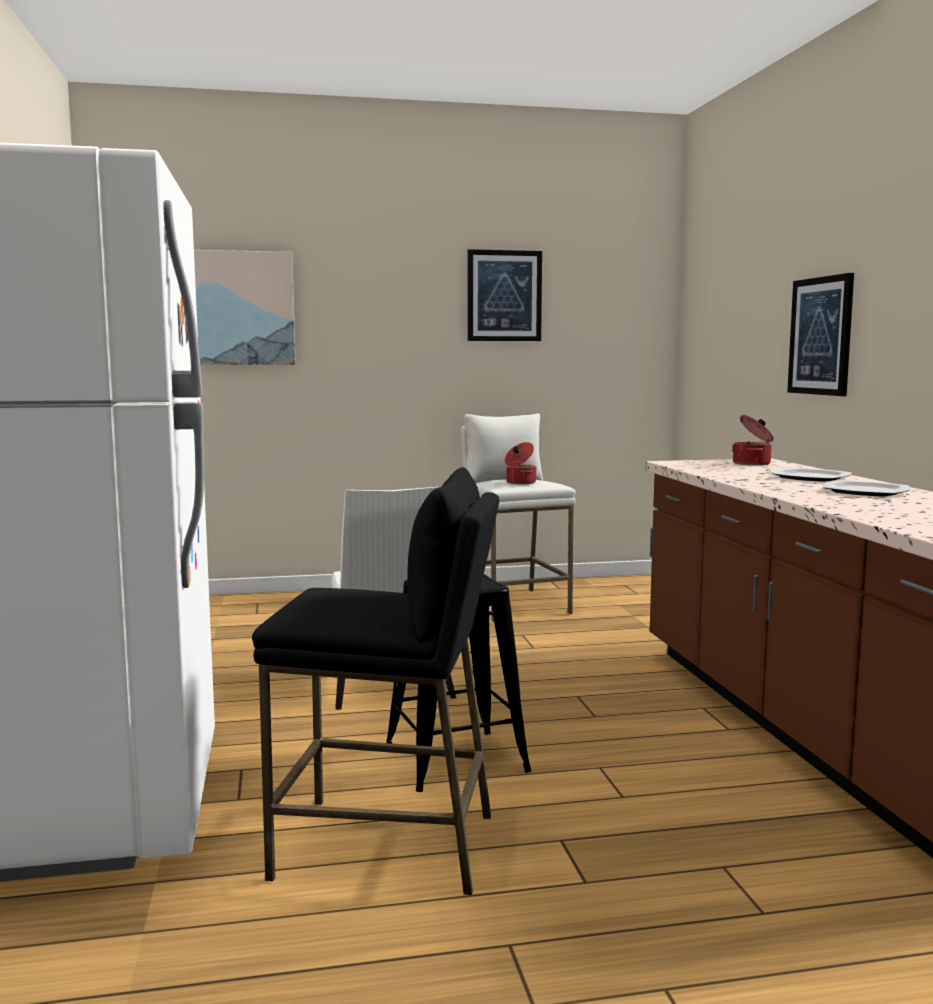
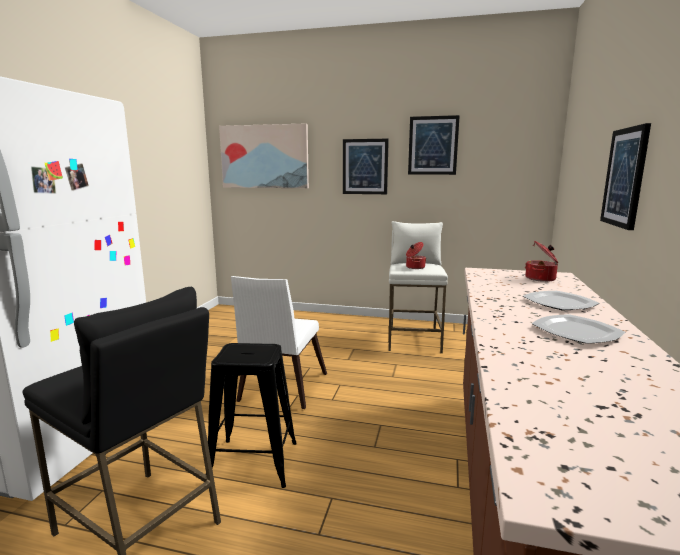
camera: 25 degrees right, 5 degrees up
none -> picture [343,139,389,194]

